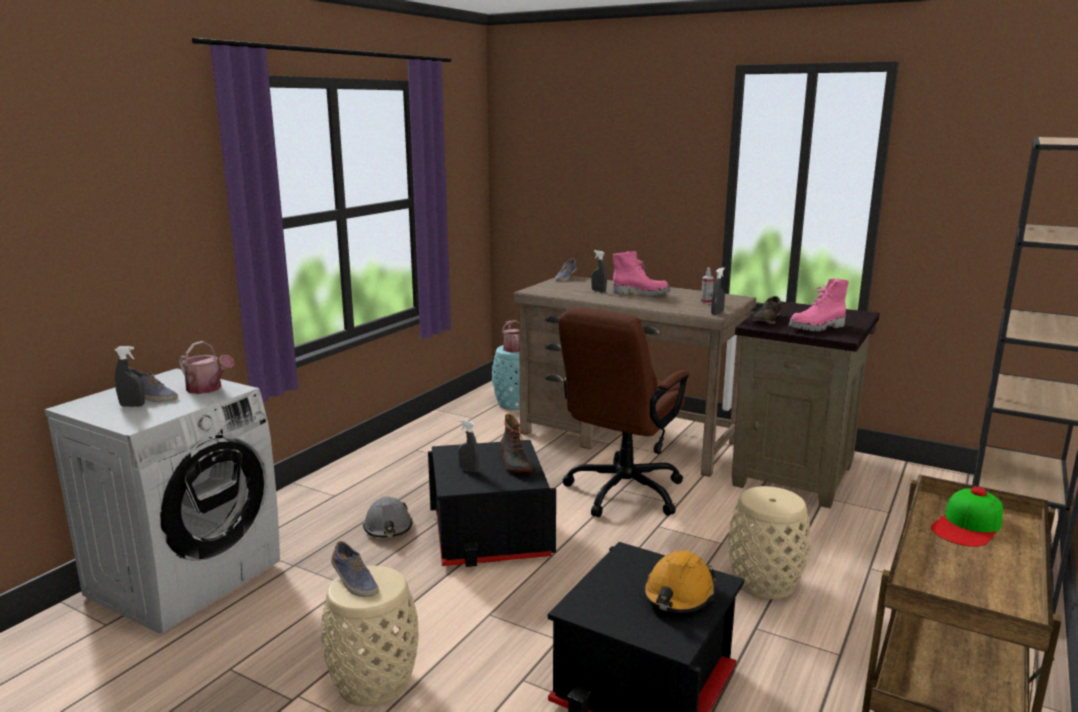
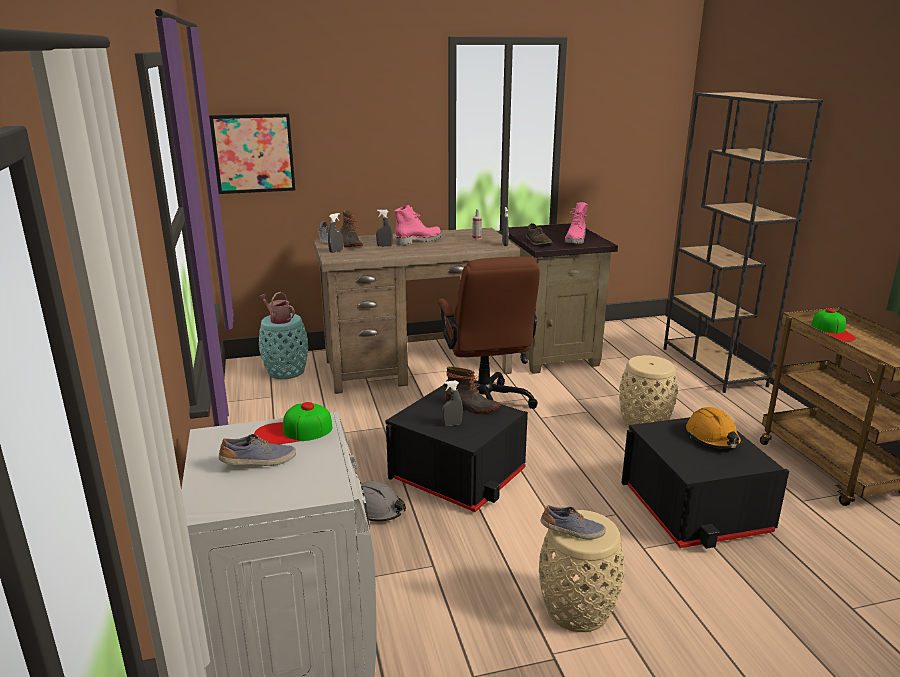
camera: 45 degrees left, 5 degrees up
grey spray bottle [115,346,145,407] -> grey spray bottle moved to [328,213,343,253]
watering can [179,341,235,394] -> cap [254,402,332,444]
none -> picture [209,114,295,194]
none -> boot [340,210,363,247]

